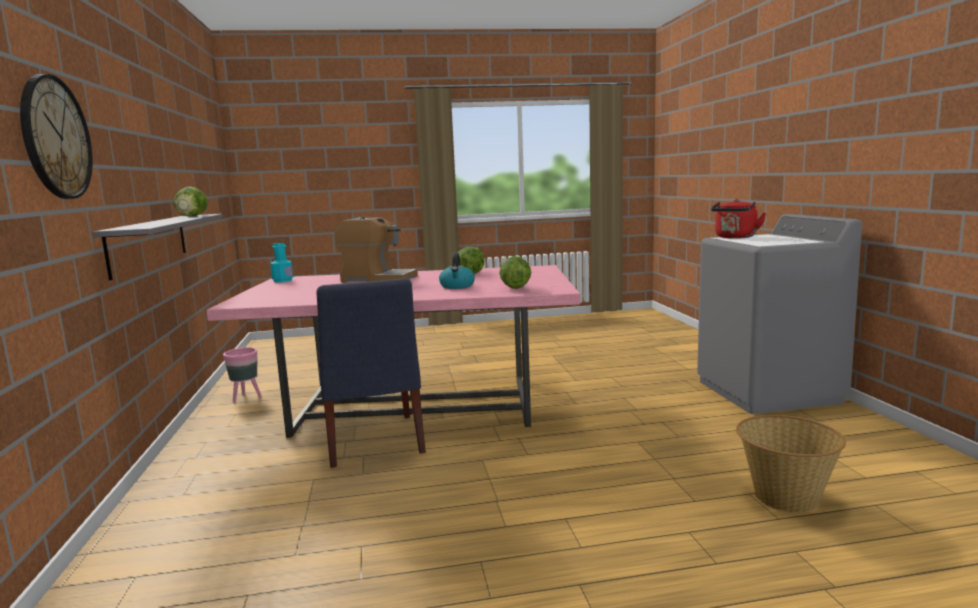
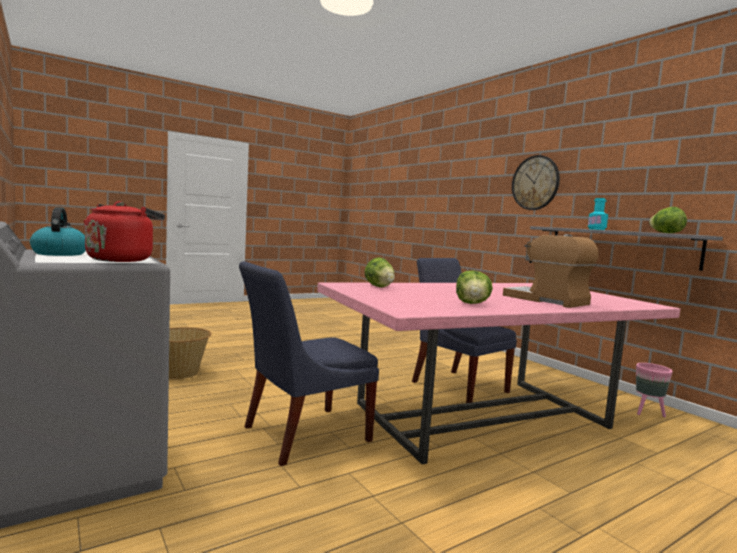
camera: 155 degrees right, 5 degrees down
turquoise bottle [270,243,293,282] -> turquoise bottle moved to [588,198,608,230]
coffee machine [335,217,418,282] -> coffee machine turned 60 degrees clockwise [503,234,598,308]
kettle [439,253,475,289] -> kettle moved to [30,207,86,256]
none -> blue chair [239,261,379,466]

